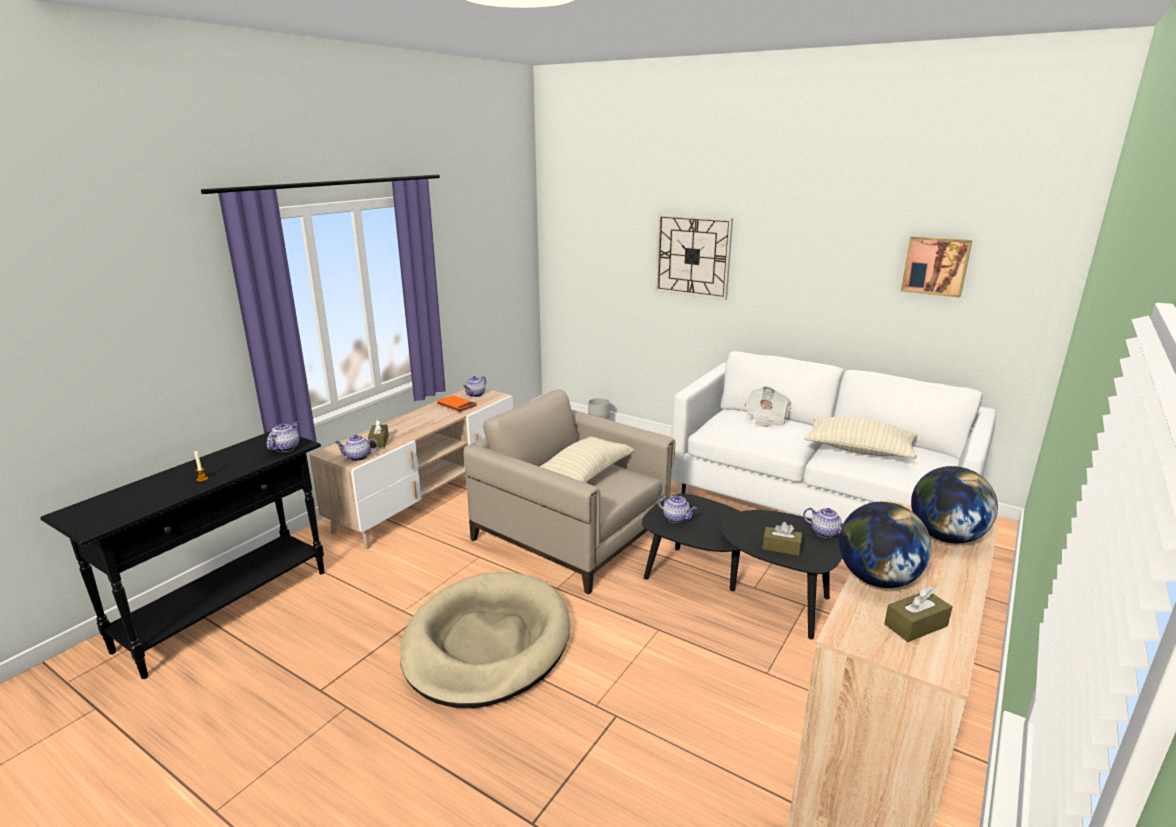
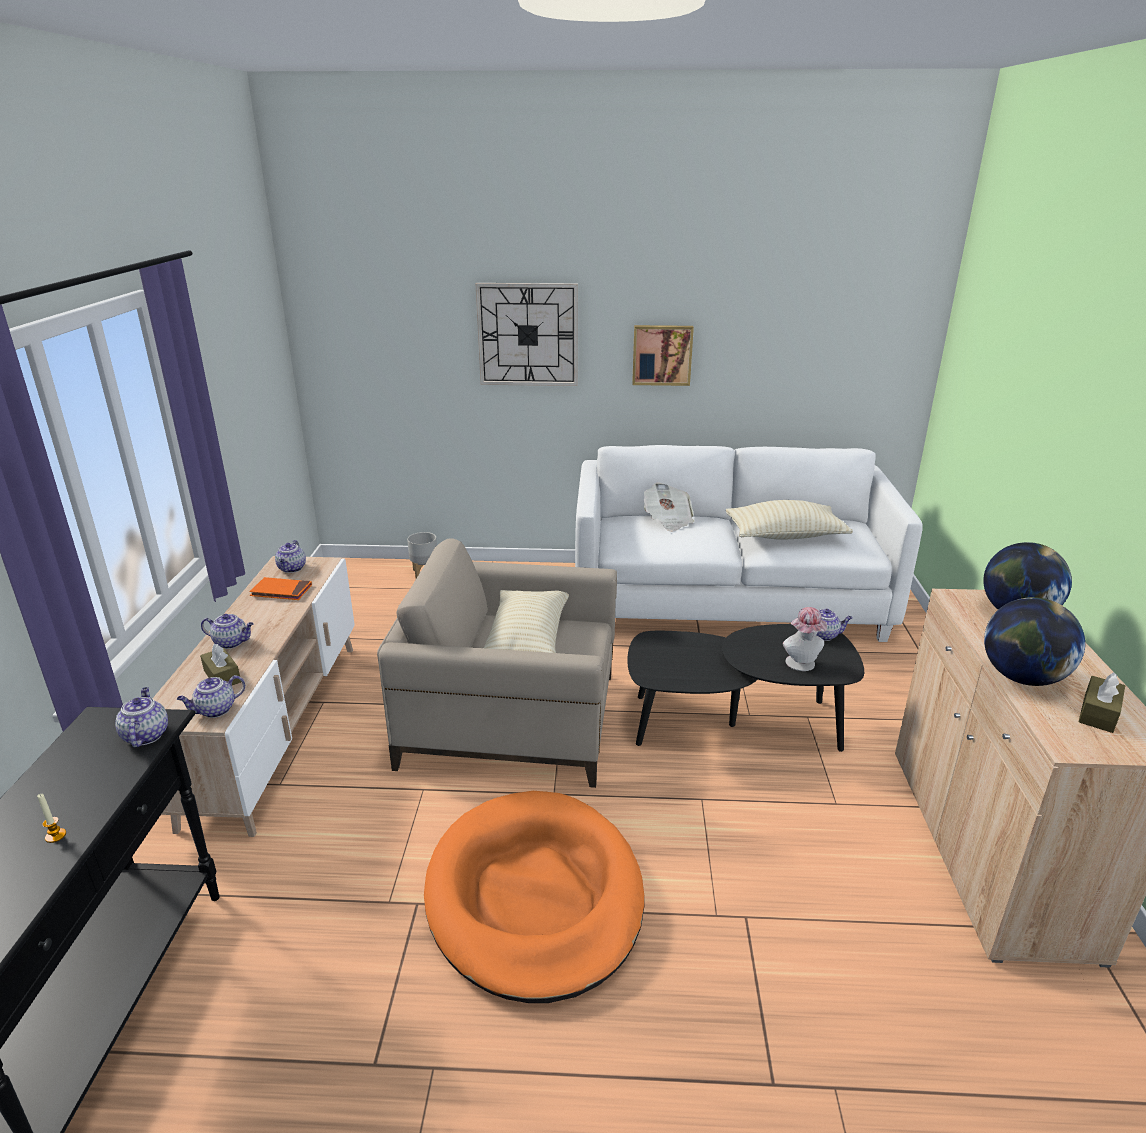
camera: 30 degrees left, 5 degrees up
beige dog bed [400,572,570,708] -> orange dog bed [424,791,644,1003]
teapot [658,495,697,523] -> teapot moved to [201,614,254,649]
brown tissue box [762,522,802,556] -> hat [783,607,827,671]
picture [901,236,972,298] -> picture moved to [632,325,694,386]

